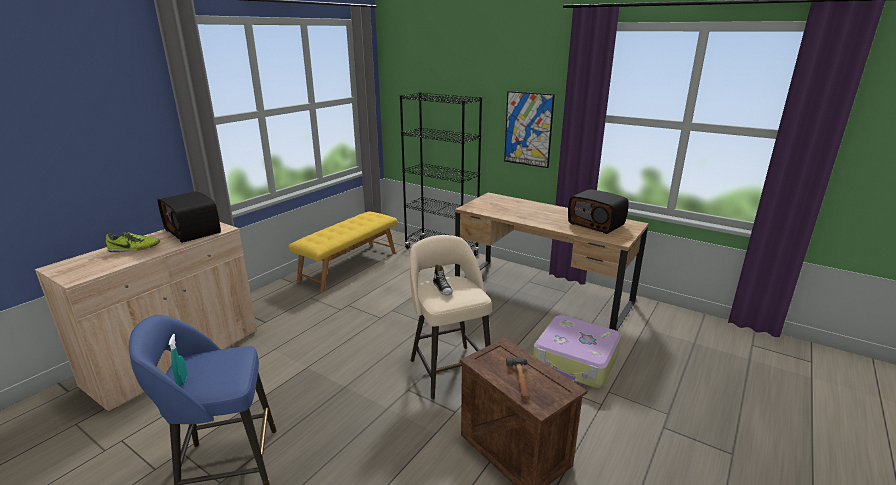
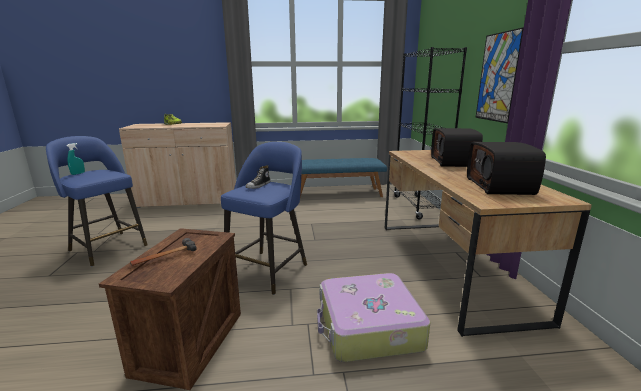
camera: 50 degrees right, 5 degrees down
radio [158,191,221,243] -> radio moved to [431,128,483,167]
yellow bench [288,211,397,292] -> blue bench [300,158,387,197]
beige stool [410,235,492,399] -> blue stool [221,142,307,295]

